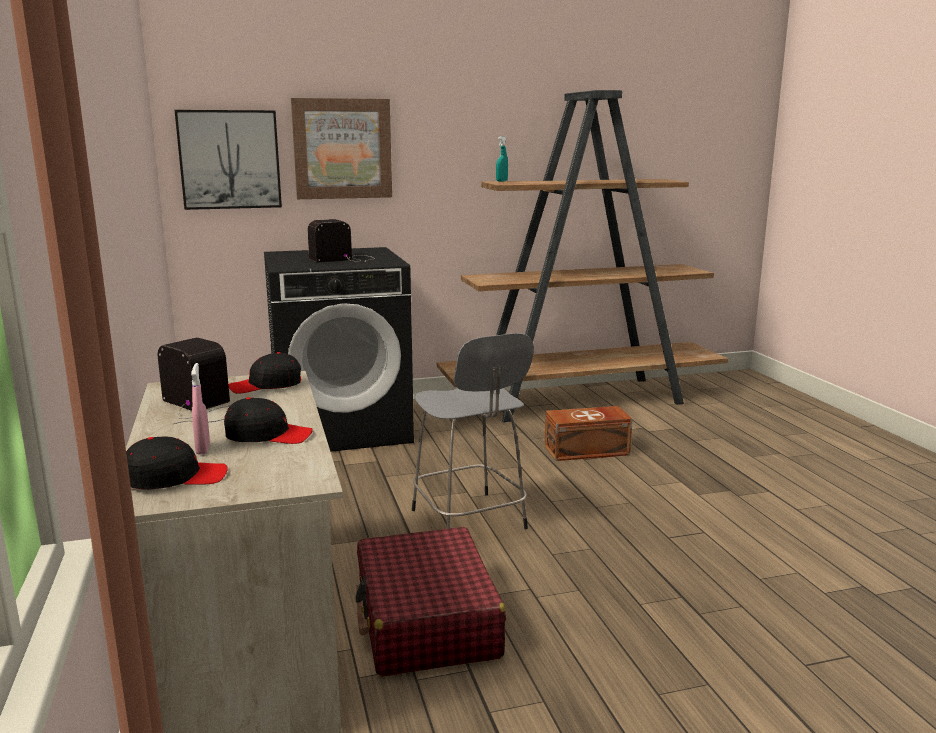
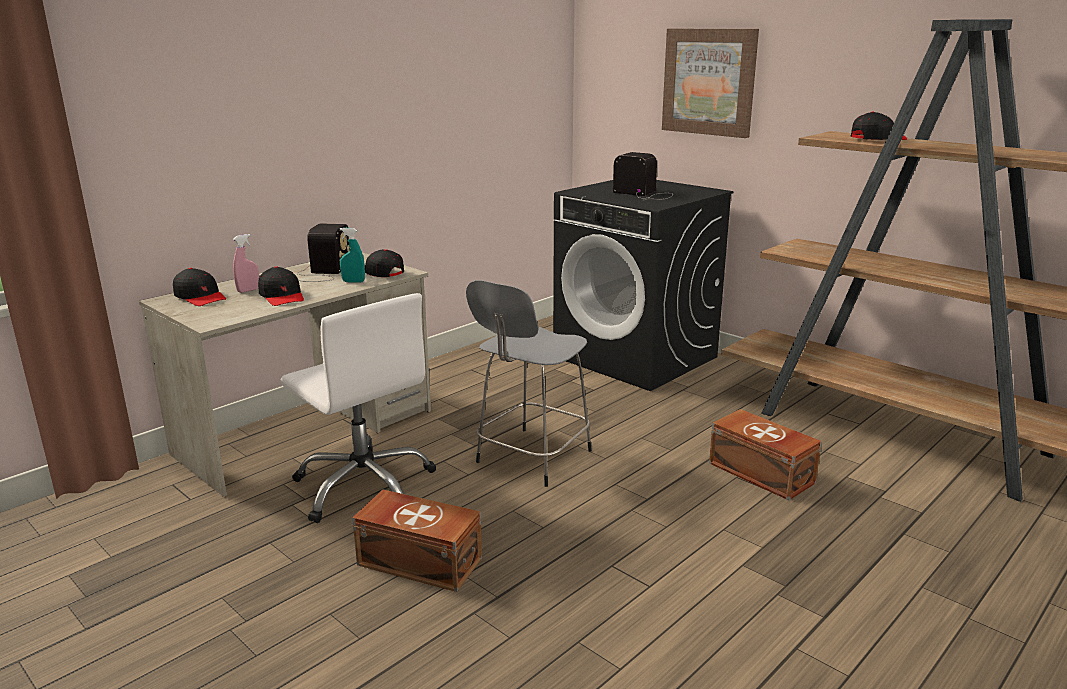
camera: 60 degrees right, 5 degrees up
picture [175,110,282,210] -> none
red suitcase [356,527,506,677] -> white office chair [281,293,436,523]
turquoise spray bottle [496,137,508,182] -> turquoise spray bottle moved to [340,228,365,283]
none -> brown storage box [352,490,482,592]
none -> black cap [851,111,907,140]

